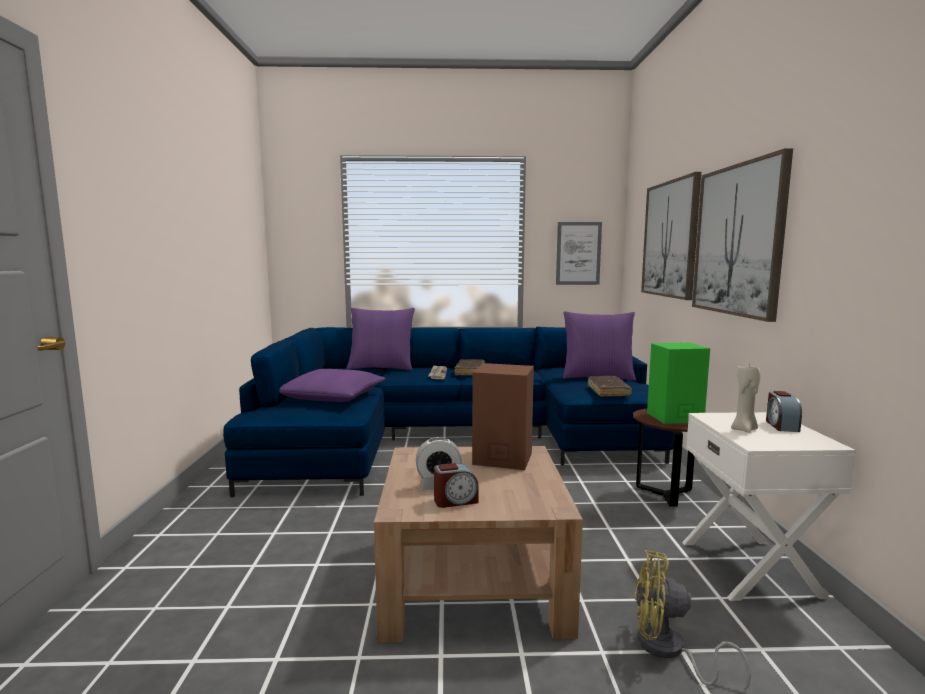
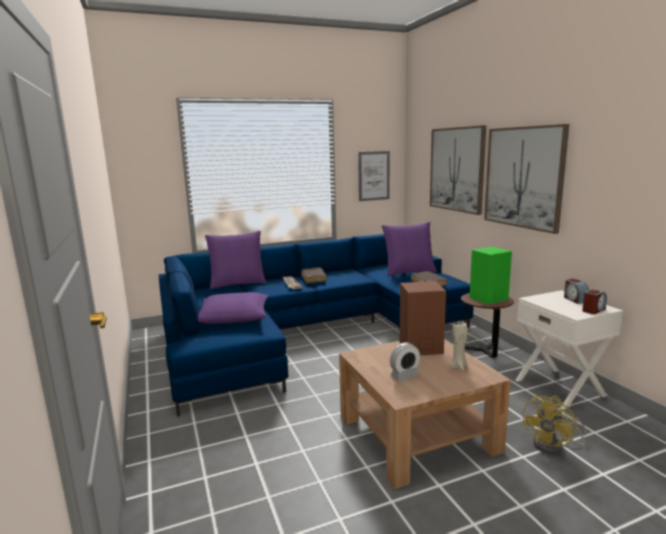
camera: 20 degrees left, 5 degrees up
alarm clock [434,463,479,508] -> alarm clock moved to [582,289,607,314]
yellow fan [635,550,751,690] -> yellow fan turned 45 degrees counterclockwise [522,396,586,454]
beige candle [731,365,760,433] -> beige candle moved to [450,322,468,371]

